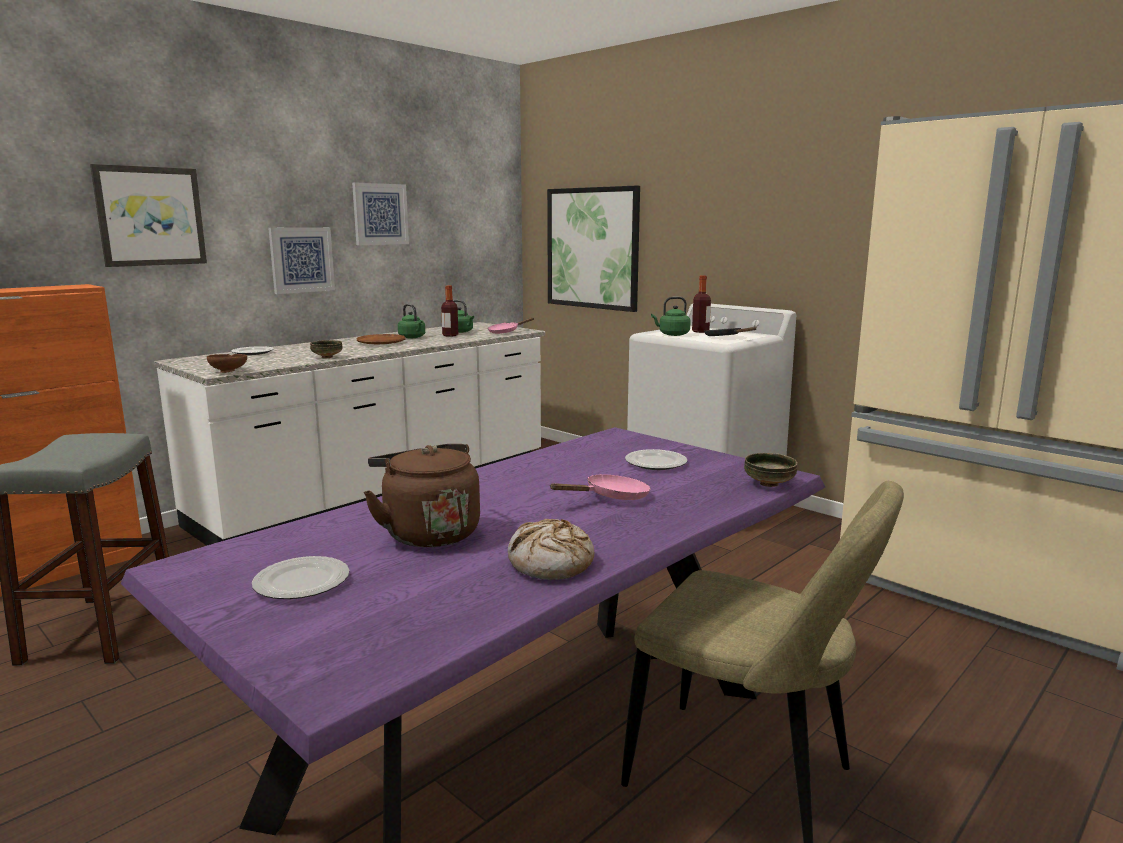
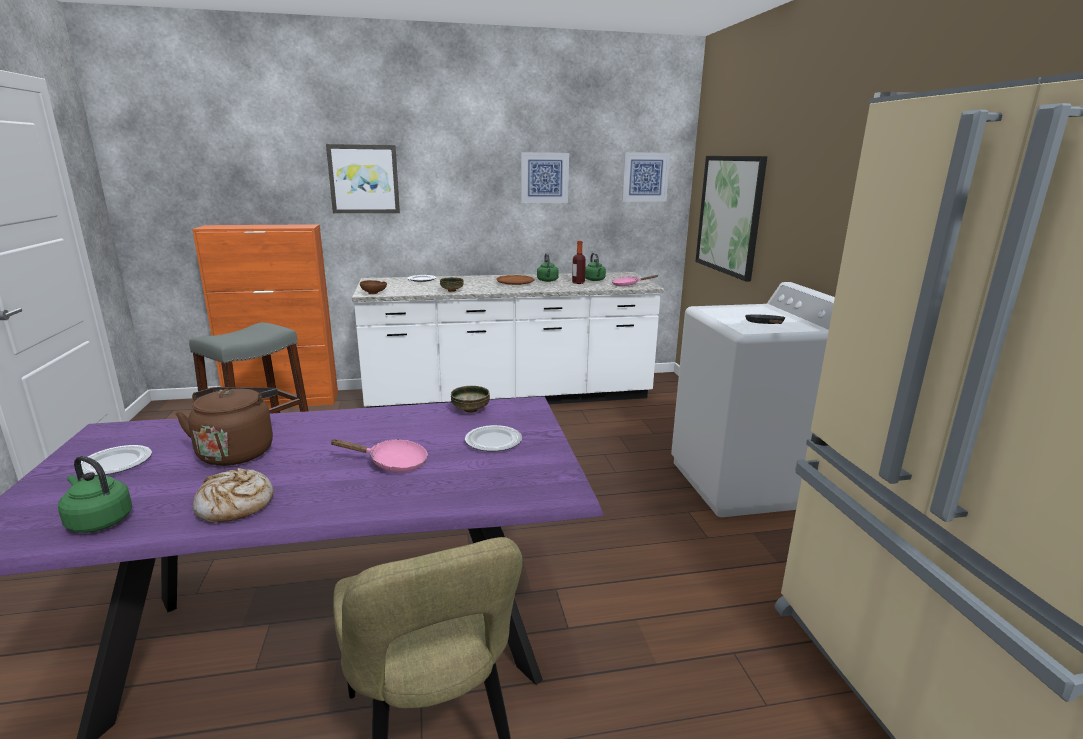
camera: 35 degrees right, 5 degrees up
picture [268,227,335,294] -> picture moved to [622,152,670,201]
green kettle [651,297,691,336] -> green kettle moved to [58,456,132,533]
bottle [692,276,711,333] -> none
bowl [744,453,797,487] -> bowl moved to [451,386,490,413]

